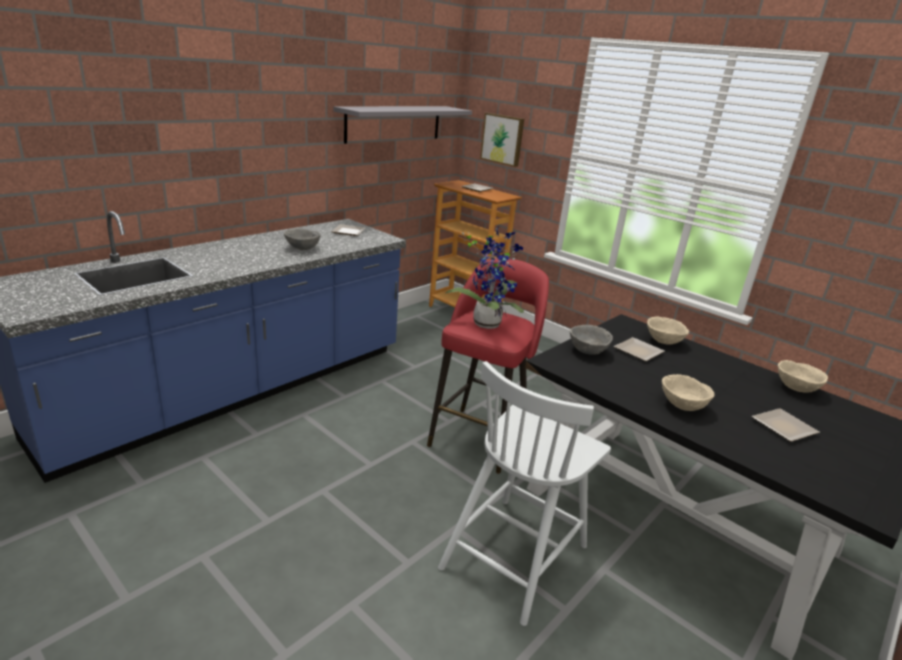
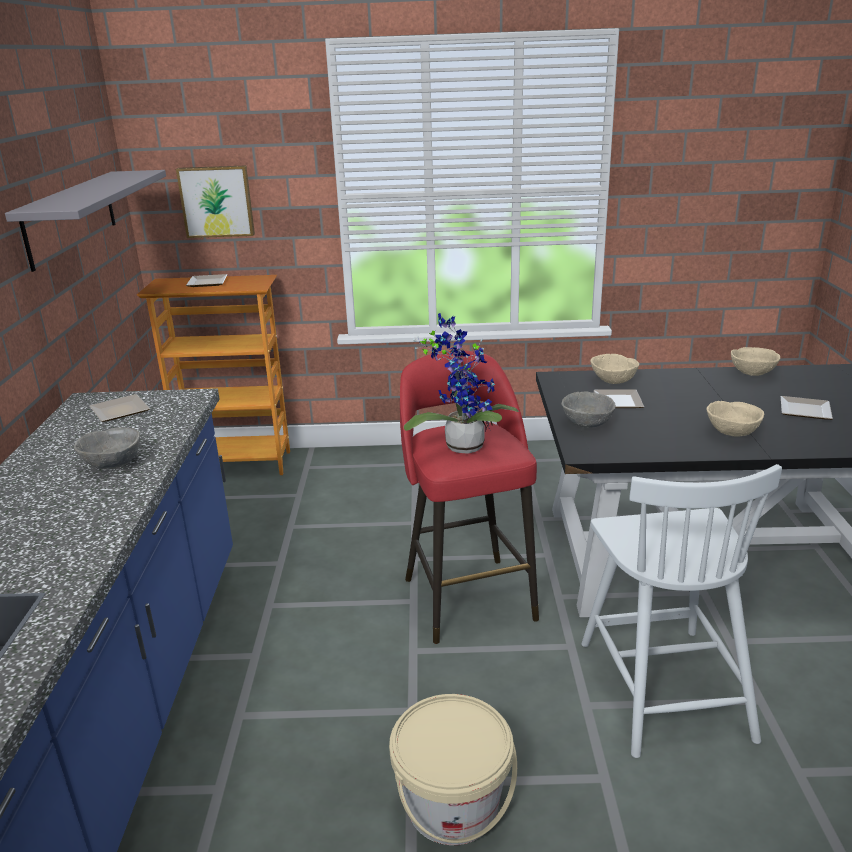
camera: 40 degrees left, 0 degrees up
none -> beige bucket [389,694,517,845]

